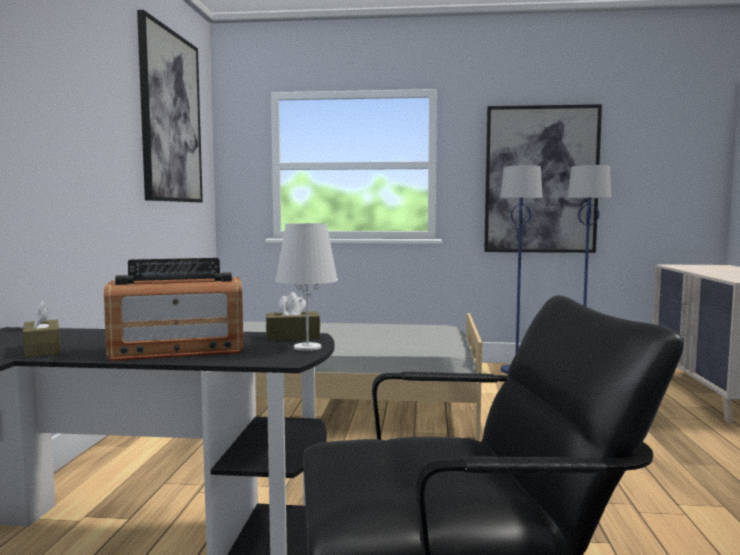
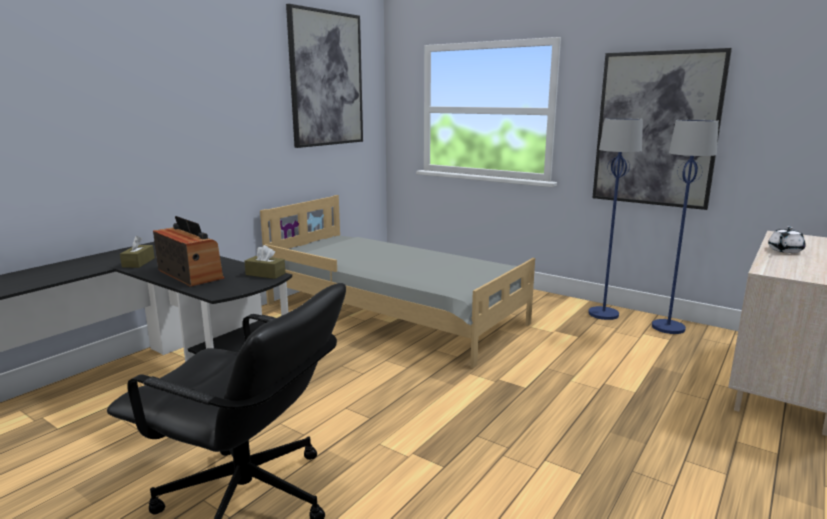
camera: 30 degrees right, 10 degrees up
radio [104,258,244,361] -> radio turned 150 degrees counterclockwise [153,216,225,287]
white table lamp [275,223,338,351] -> none
none -> white teapot [768,227,806,253]

